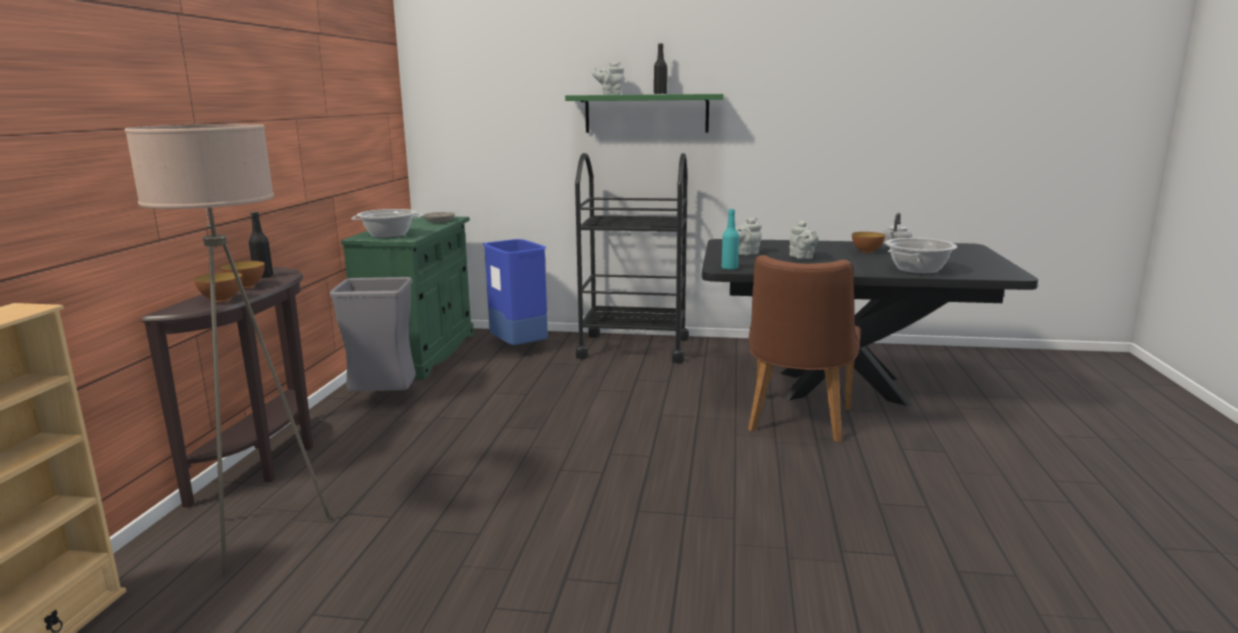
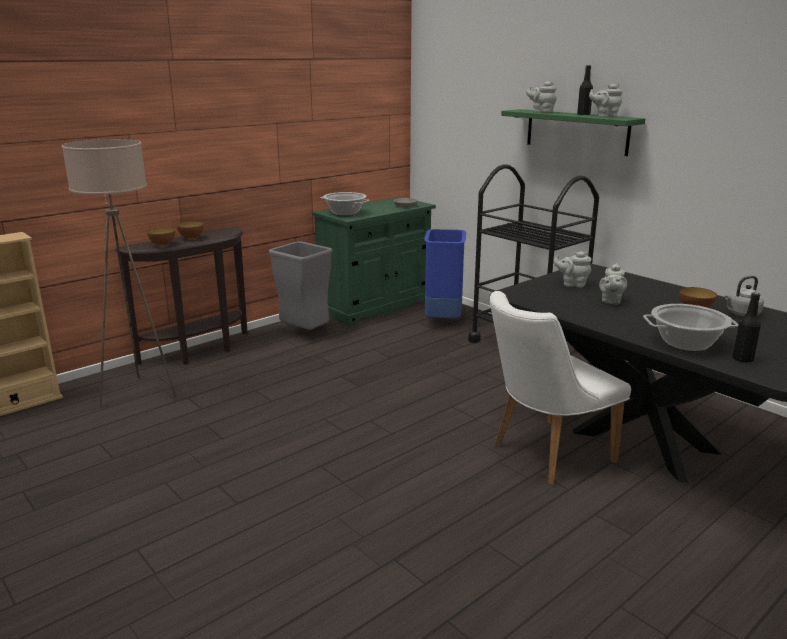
camera: 40 degrees right, 5 degrees up
black bottle [249,211,273,278] -> black bottle moved to [732,292,761,362]
turquoise bottle [722,209,739,270] -> none
brown chair [748,255,861,442] -> white chair [490,291,631,485]
none -> grey teapot [589,84,623,118]

